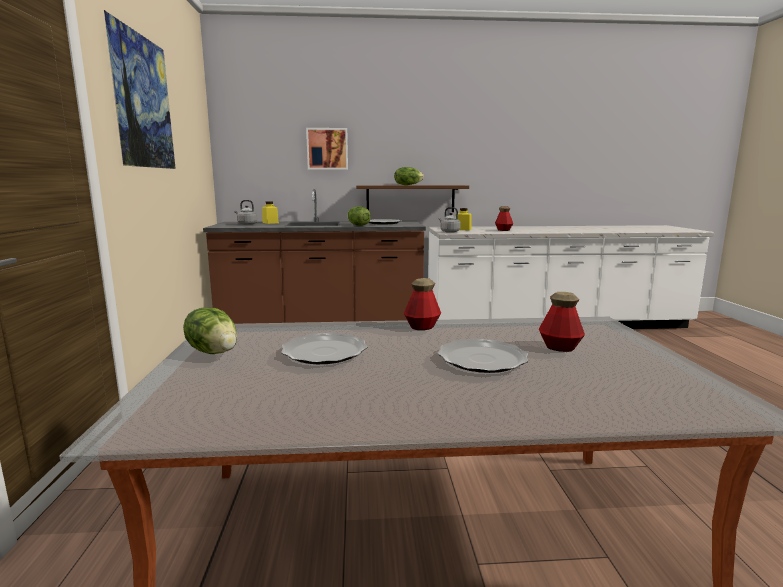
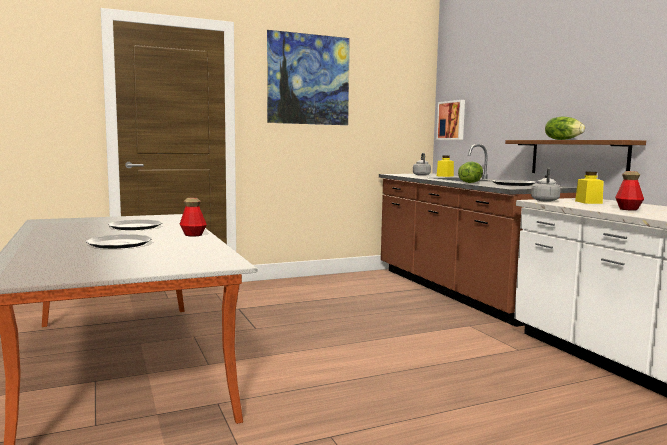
camera: 70 degrees right, 5 degrees down
lettuce [183,308,237,354] -> none
picture [306,128,348,170] -> picture moved to [436,100,465,140]
bottle [539,292,585,352] -> none

